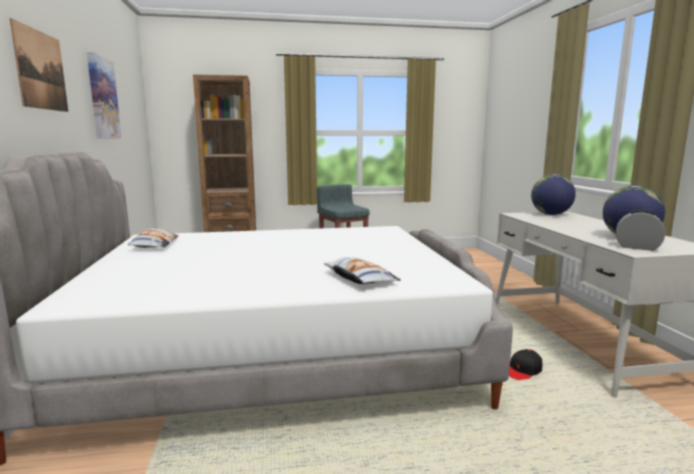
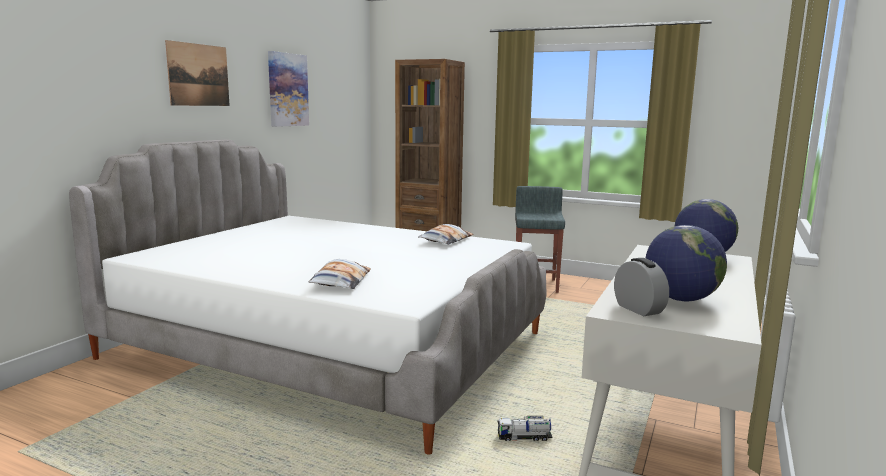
camera: 35 degrees right, 0 degrees up
pillow [128,229,179,248] -> pillow moved to [418,224,473,245]
black cap [509,349,542,380] -> toy truck [497,416,553,441]

